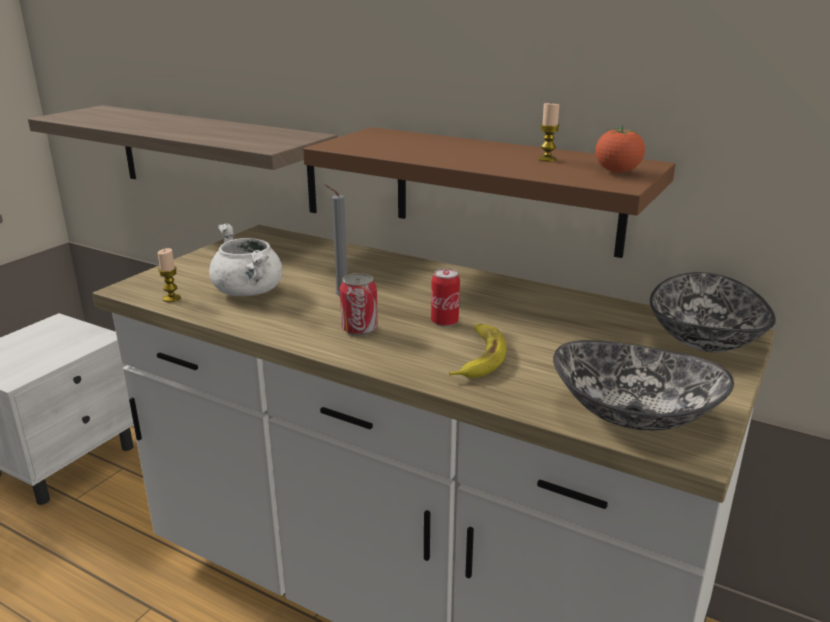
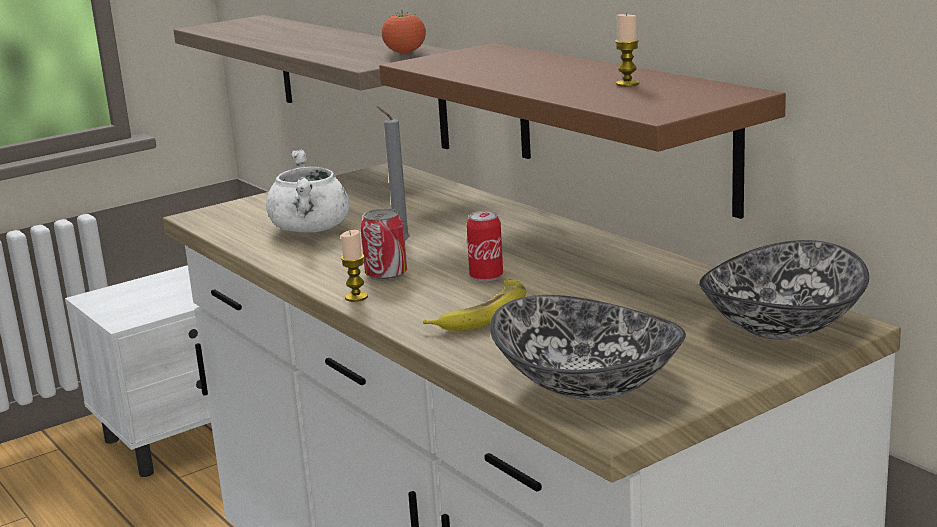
camera: 25 degrees right, 5 degrees down
candle [158,248,181,302] -> candle moved to [341,230,368,302]
tomato [595,125,645,173] -> tomato moved to [382,10,426,53]

